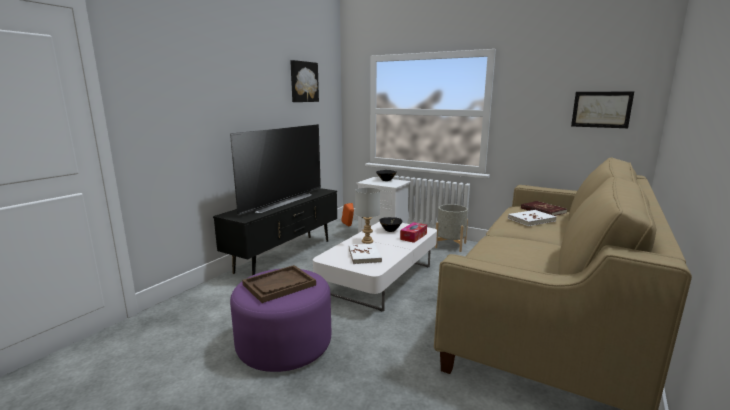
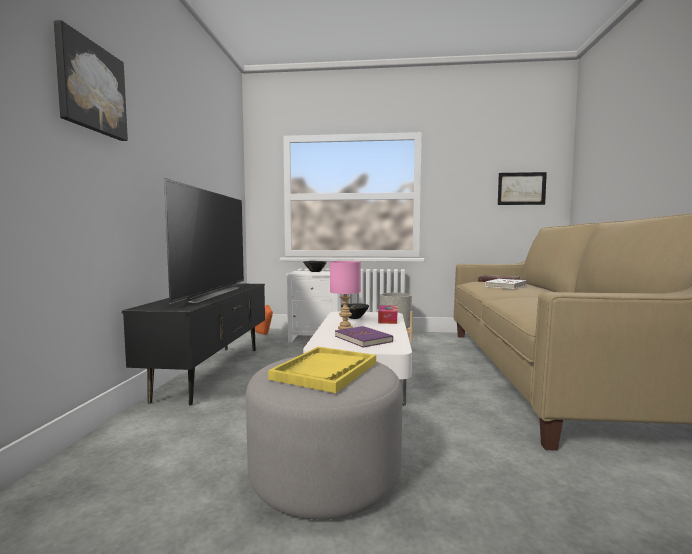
camera: 25 degrees left, 10 degrees down
purple ottoman [230,269,331,372] -> grey ottoman [246,357,402,519]
brown tray [242,265,316,303] -> yellow tray [268,347,376,393]
picture [290,60,319,102] -> picture moved to [54,20,128,141]
white book [349,243,382,264] -> purple book [335,326,393,348]
grey table lamp [355,187,380,244] -> pink table lamp [330,261,361,330]

